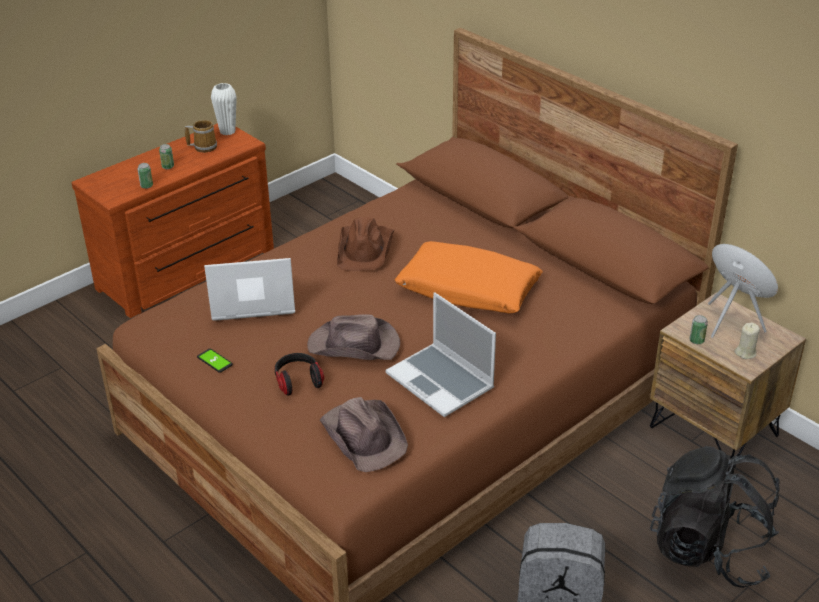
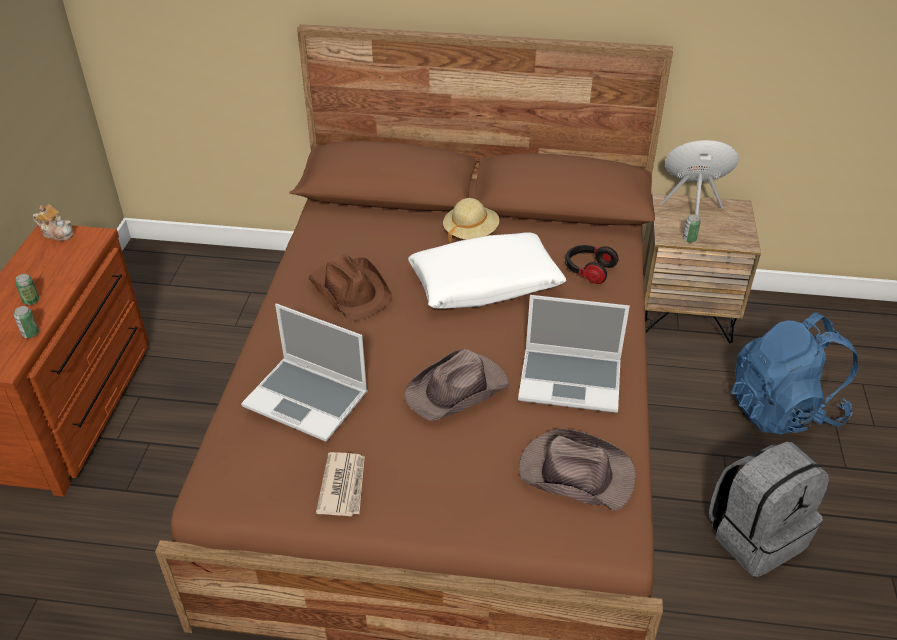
camera: 40 degrees left, 5 degrees up
mug [185,120,217,153] -> none
phone [197,349,233,373] -> newspaper [316,452,365,516]
laptop [204,258,295,321] -> laptop turned 105 degrees counterclockwise [241,304,368,442]
white vase [211,83,237,135] -> teapot [33,204,74,241]
headphones [275,353,324,396] -> headphones moved to [565,245,618,284]
orange pillow [394,241,543,313] -> white pillow [408,232,566,309]
black backpack [650,446,780,588] -> blue backpack [731,312,858,435]
beige candle [735,322,760,359] -> none
none -> beige hat [443,198,500,243]

